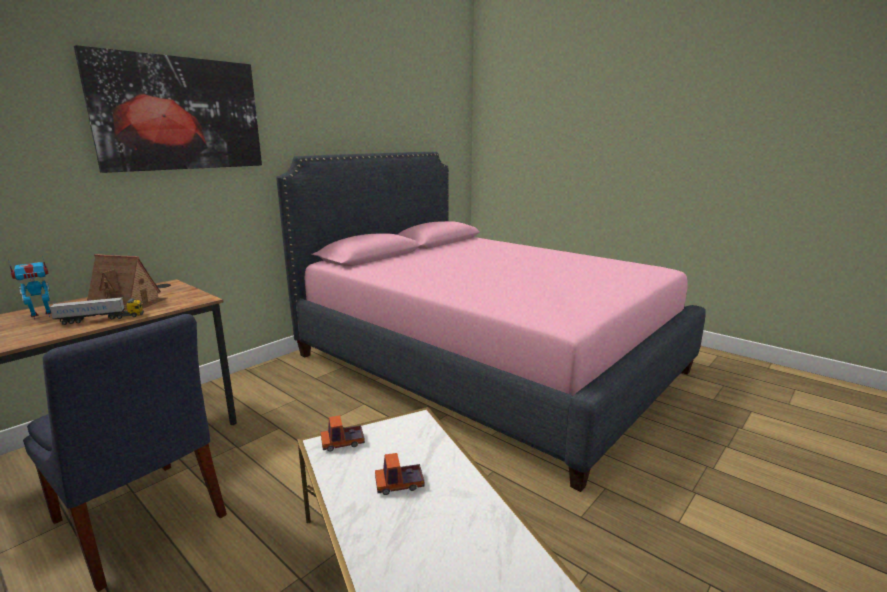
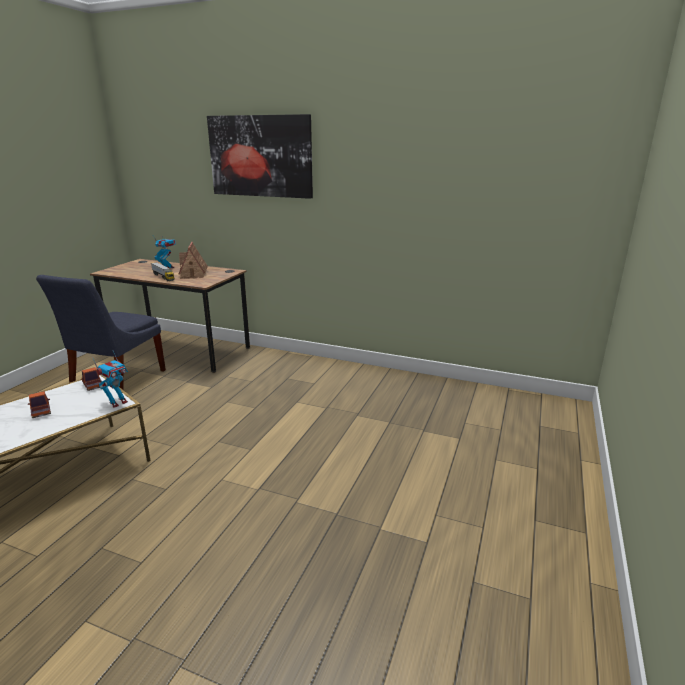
camera: 70 degrees right, 5 degrees up
pink bed [276,152,706,492] -> none
none -> toy robot [92,351,128,408]

